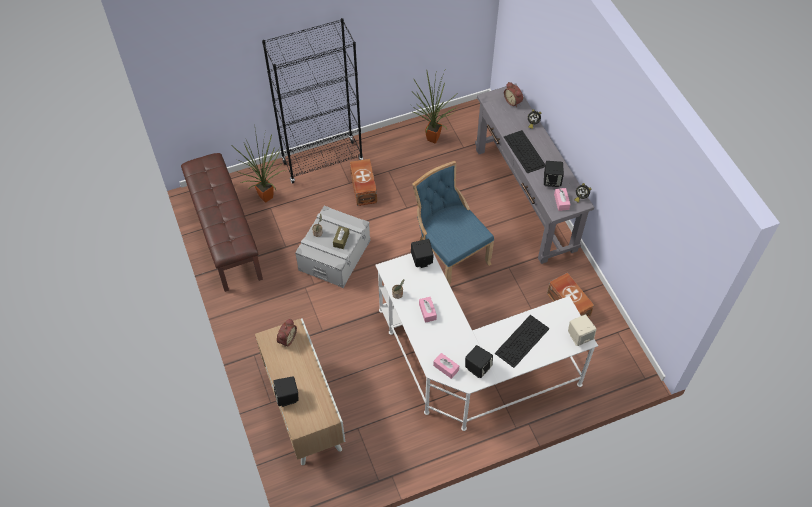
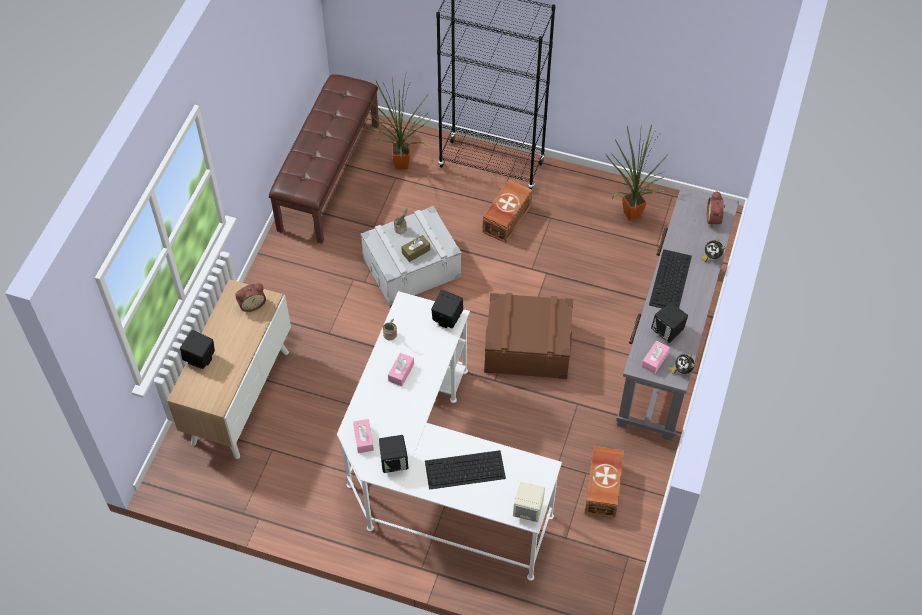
camera: 40 degrees right, 0 degrees up
blue chair [412,161,494,285] -> brown storage box [484,293,573,379]

